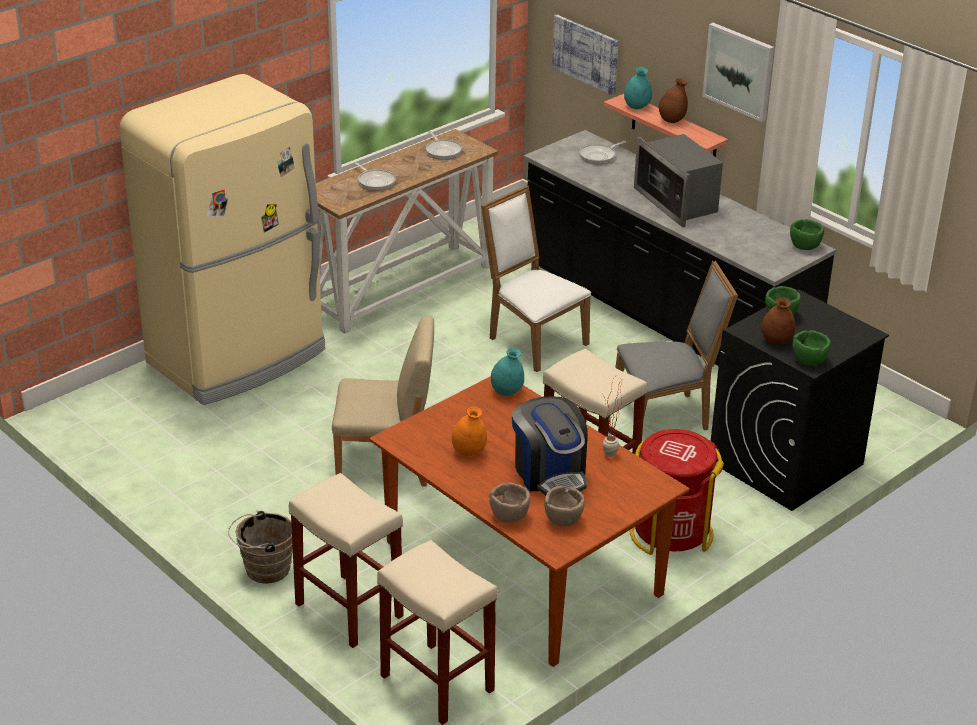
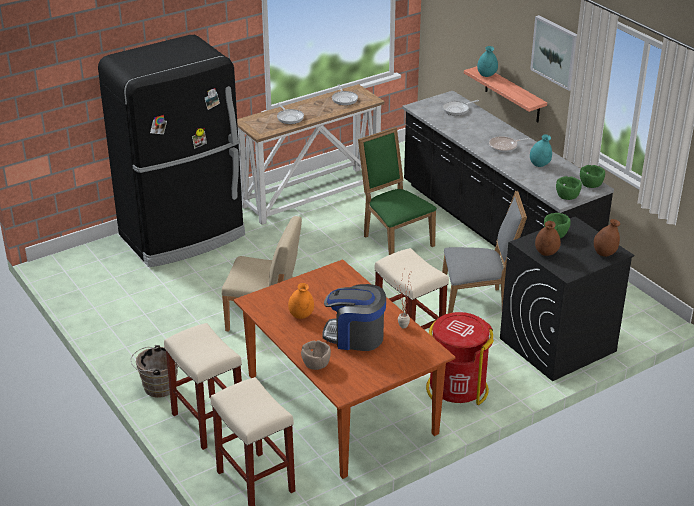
camera: 10 degrees right, 0 degrees up
beige fridge [120,74,325,405] -> black fridge [98,35,245,267]
white chair [481,185,591,372] -> green chair [358,127,437,255]
turquoise vase [491,348,524,396] -> turquoise vase moved to [530,134,552,167]
coffee machine [512,396,588,495] -> coffee machine turned 120 degrees clockwise [322,284,386,351]
brown bowl [544,486,585,527] -> none
picture [552,15,618,96] -> none
microwave [634,134,723,227] -> frying pan [489,136,530,152]
brown vase [659,78,688,123] -> brown vase moved to [594,219,620,257]
green bowl [792,330,831,366] -> green bowl moved to [556,176,582,200]

